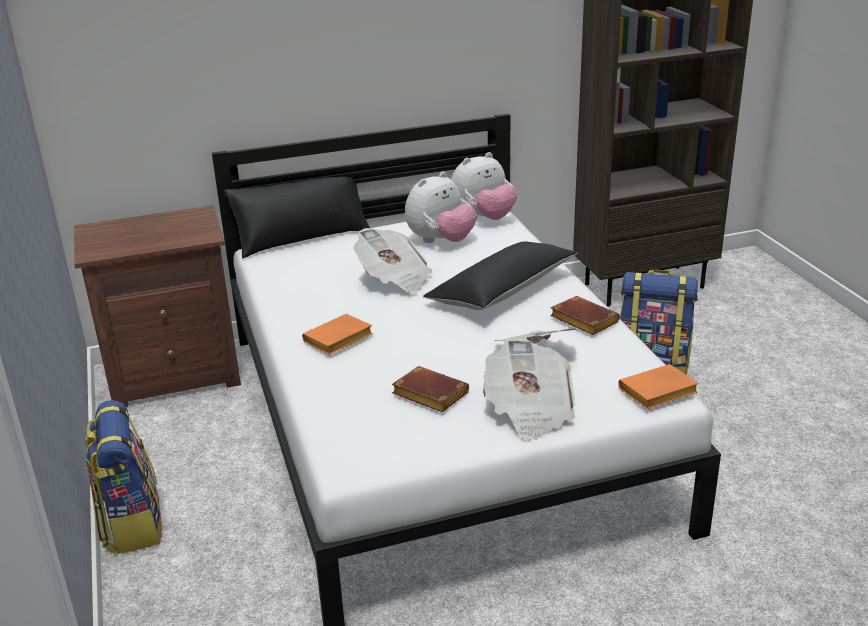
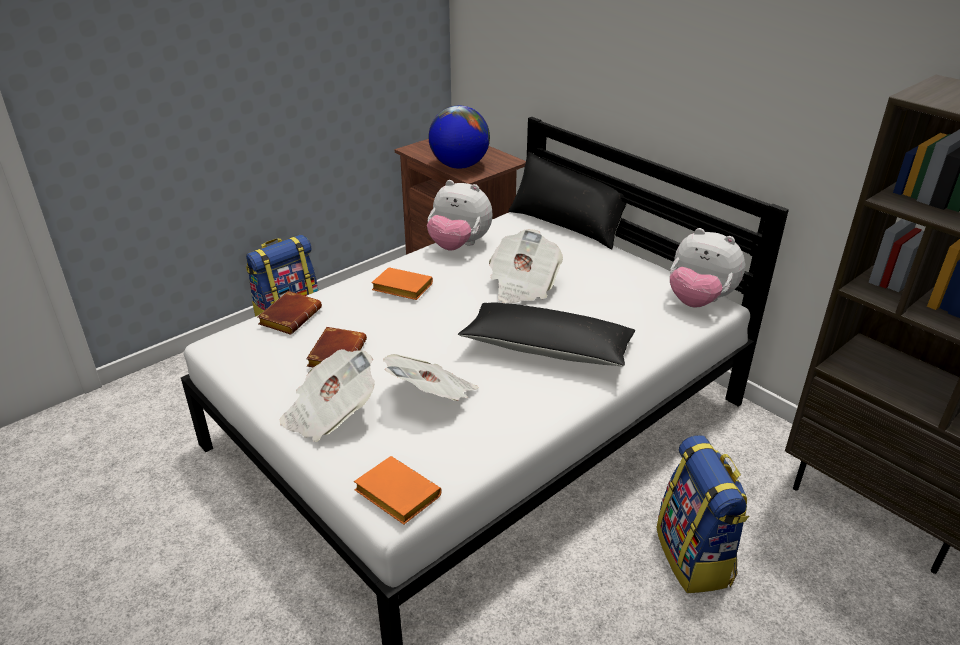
camera: 65 degrees right, 5 degrees up
plush toy [405,171,477,243] -> plush toy moved to [427,180,492,251]
brown book [550,296,620,335] -> brown book moved to [257,291,322,335]
none -> globe [429,105,490,169]

